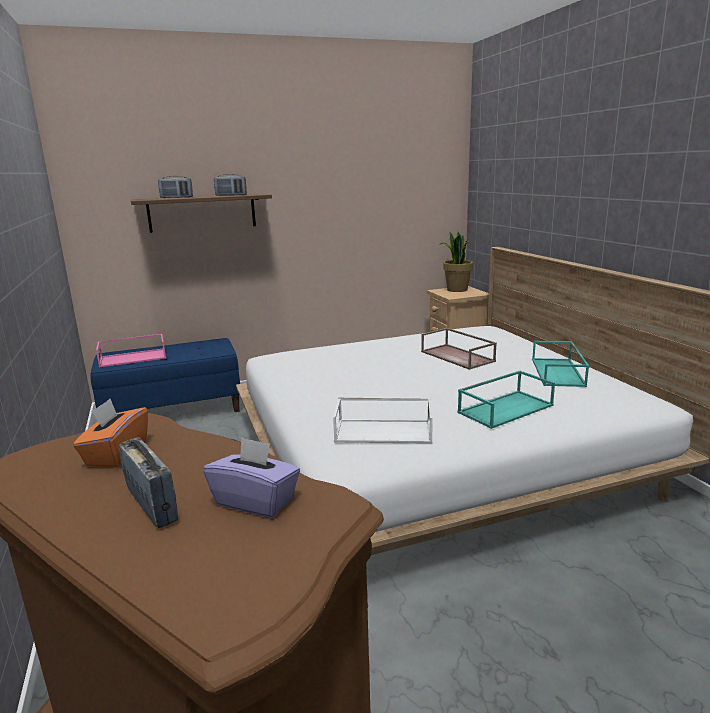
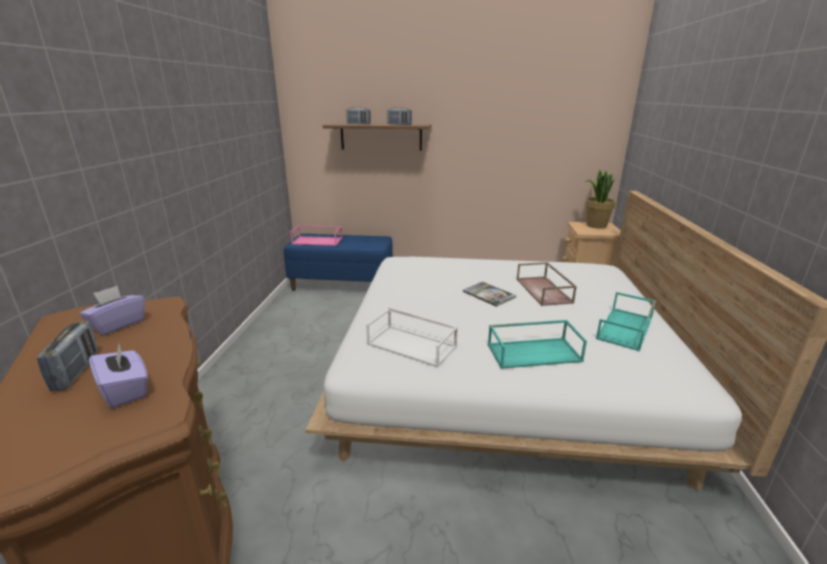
camera: 25 degrees right, 5 degrees up
orange tissue box [73,399,148,468] -> purple tissue box [79,286,145,336]
none -> book [463,282,516,307]

